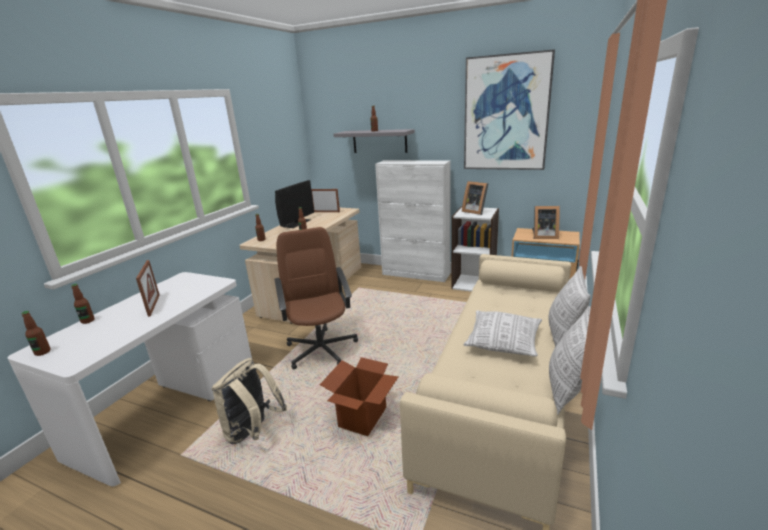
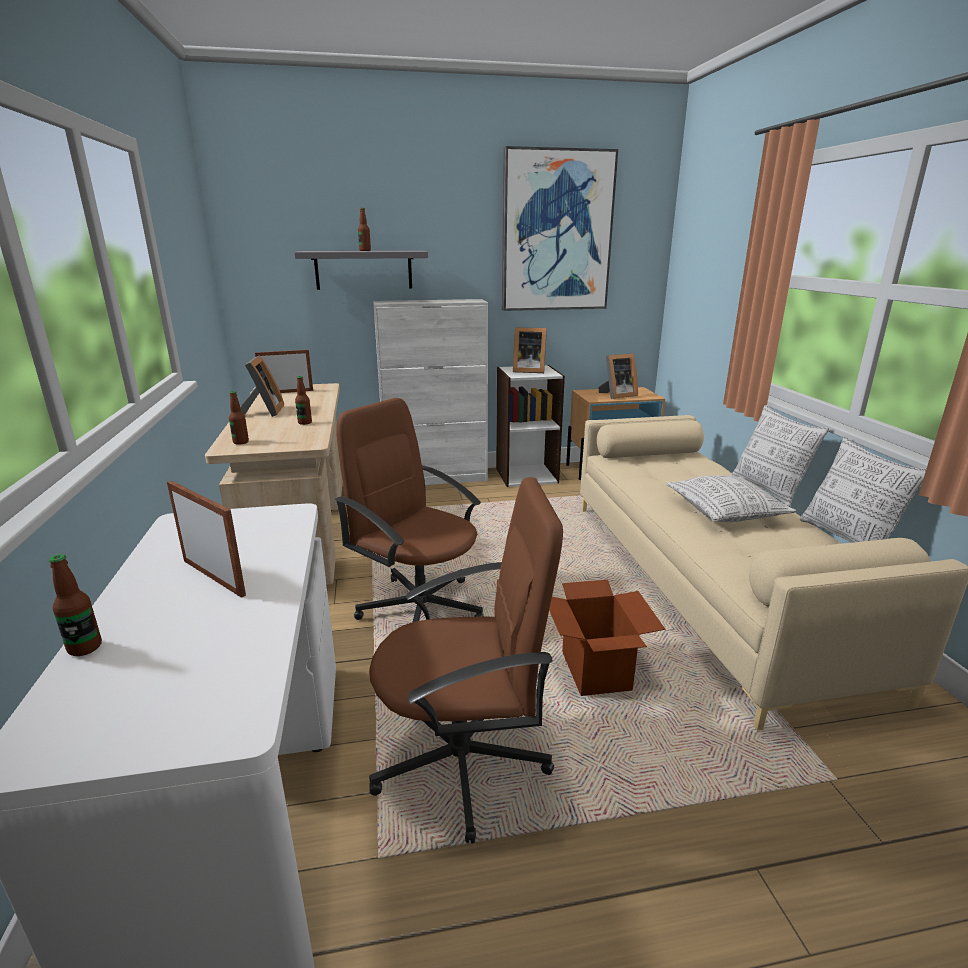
camera: 35 degrees left, 0 degrees up
bottle [21,311,51,356] -> none
beige backpack [212,358,287,444] -> brown office chair [369,477,563,844]
monitor [275,180,314,228] -> picture frame [240,355,284,417]

